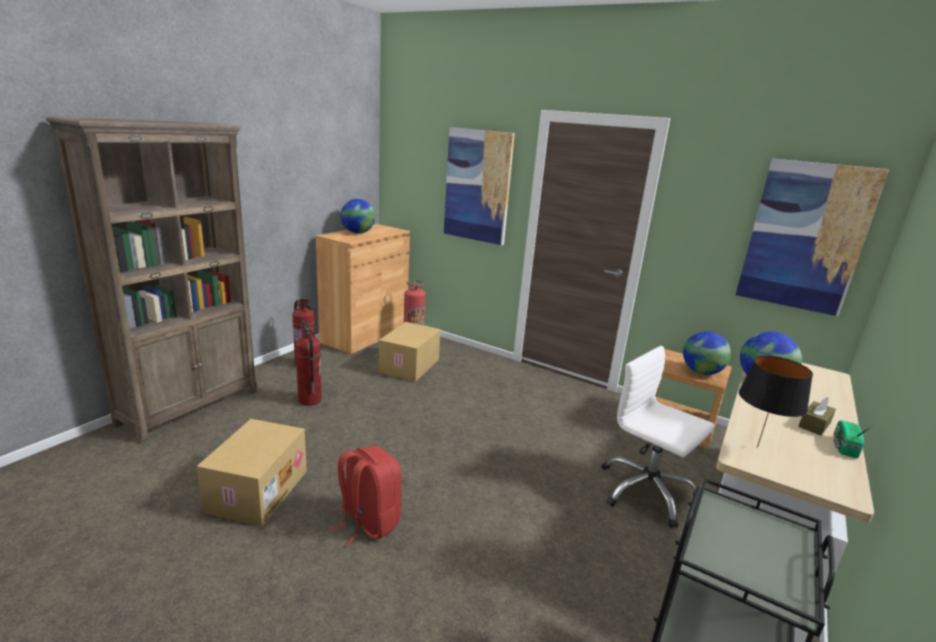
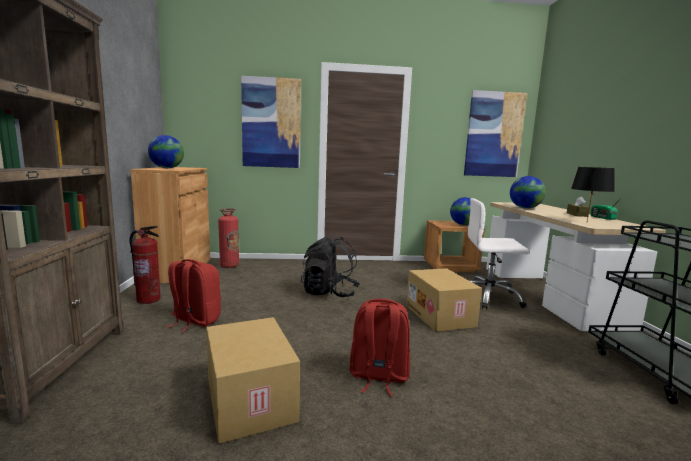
camera: 35 degrees left, 10 degrees down
fire extinguisher [295,320,322,406] -> red backpack [165,259,221,332]
cardboard box [379,322,440,382] -> cardboard box moved to [406,268,482,332]
none -> black backpack [301,236,360,297]

